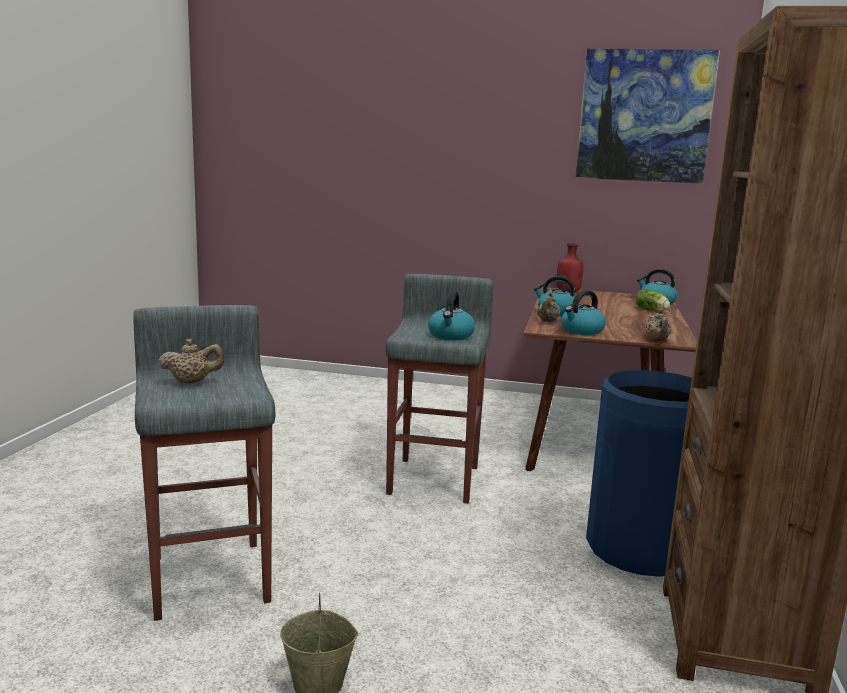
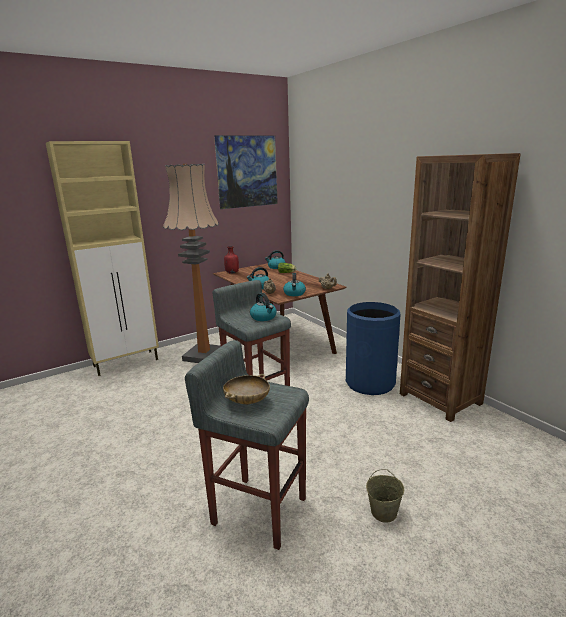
camera: 45 degrees left, 5 degrees up
beige teapot [158,339,225,383] -> beige bowl [223,374,270,405]
none -> beige cabinet [46,141,159,376]
none -> floor lamp [163,164,221,363]

